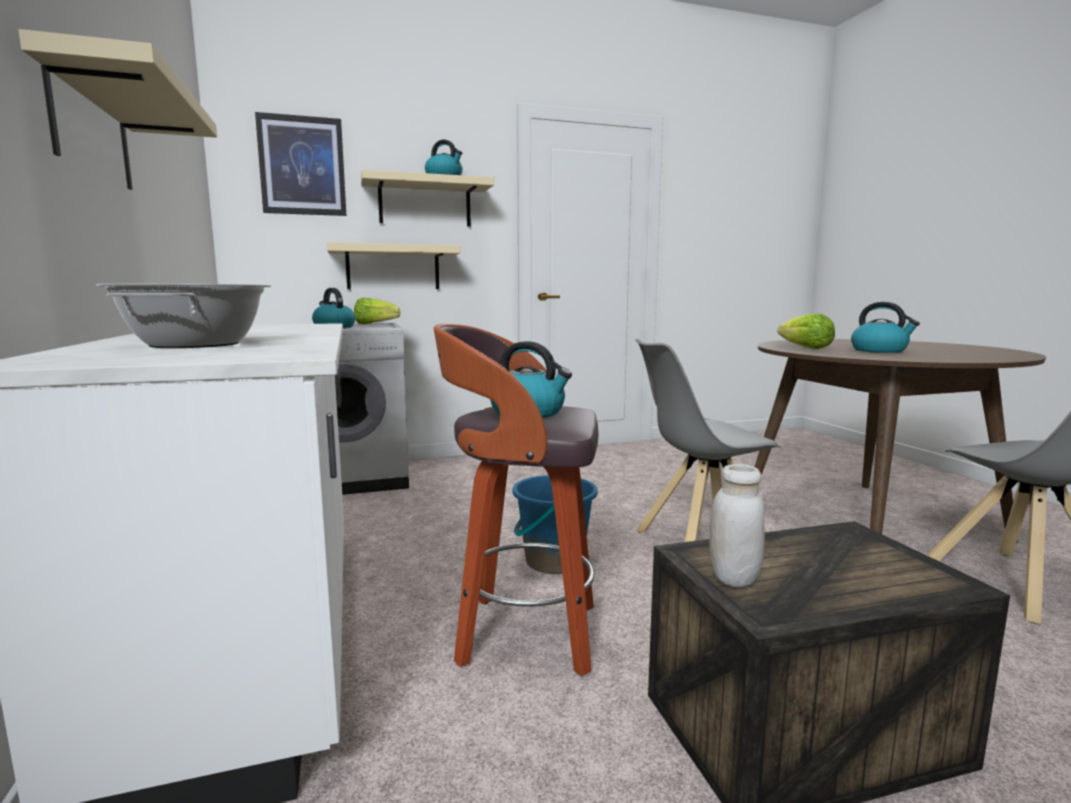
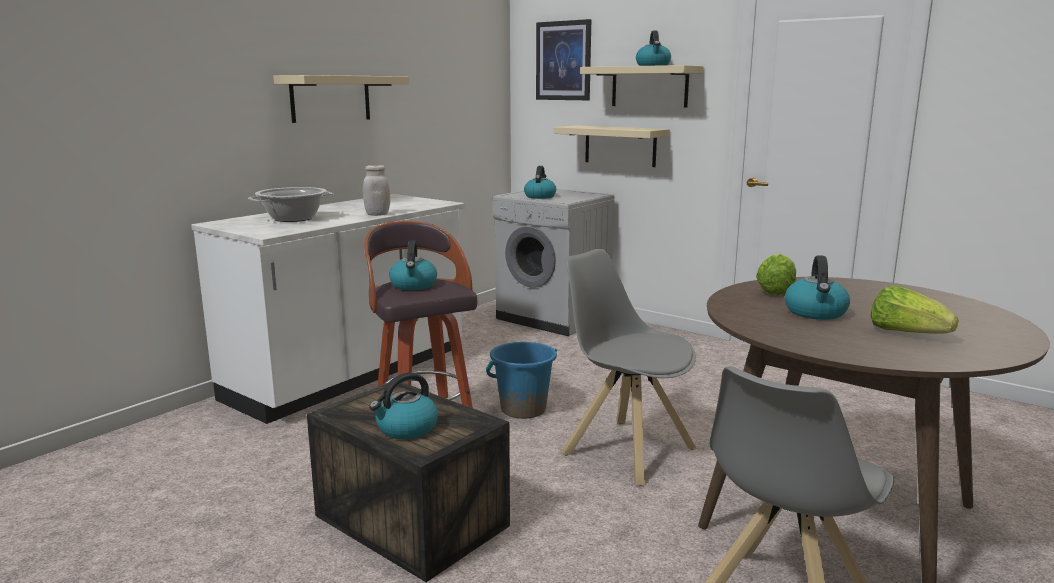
camera: 55 degrees right, 5 degrees up
lettuce [354,298,400,325] -> lettuce moved to [871,286,959,334]
white jar [709,464,765,588] -> white jar moved to [363,165,390,216]
none -> kettle [369,372,438,439]

